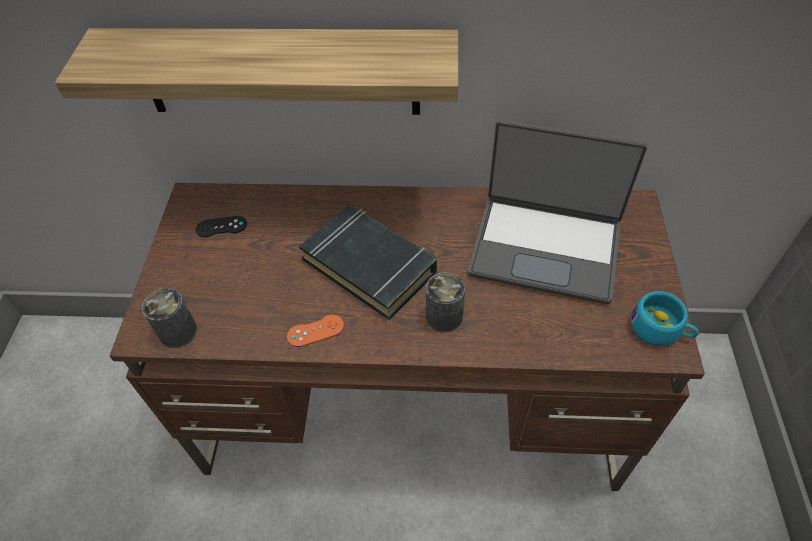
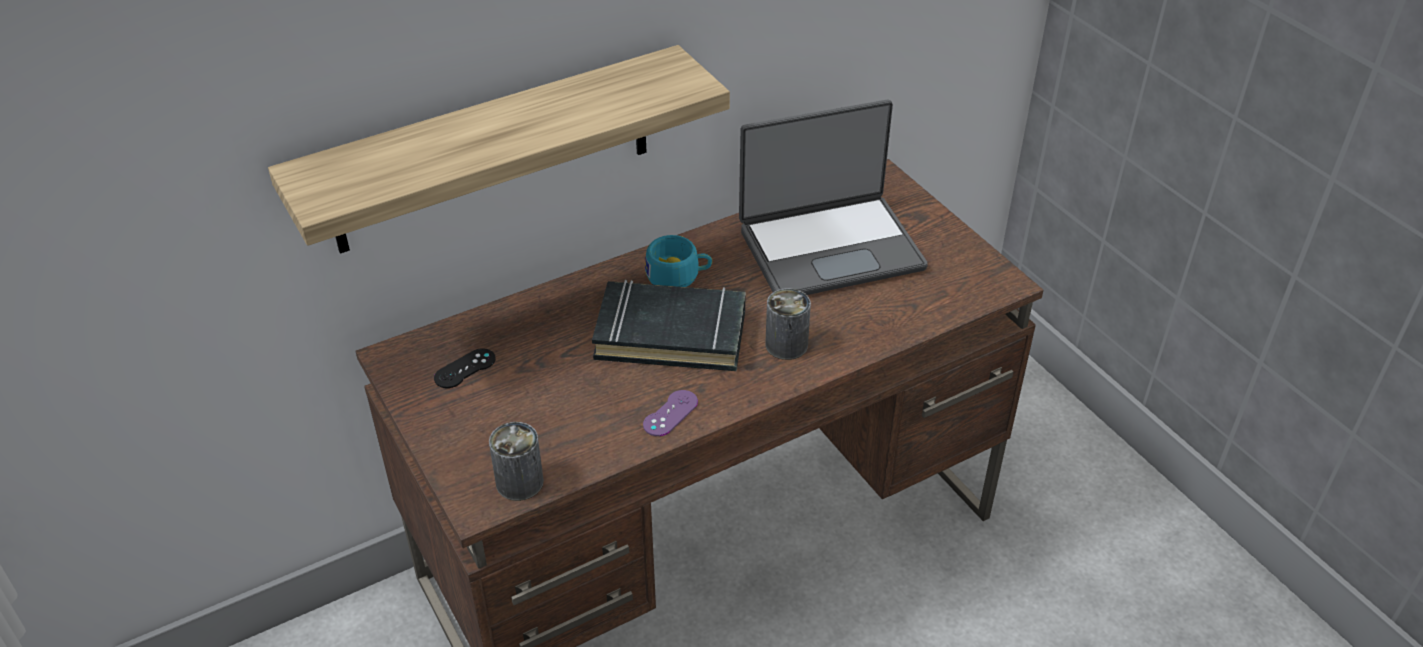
camera: 35 degrees left, 10 degrees down
orange game controller [287,315,344,347] -> purple game controller [643,390,698,436]
turquoise cup [631,291,699,346] -> turquoise cup moved to [645,235,712,287]

